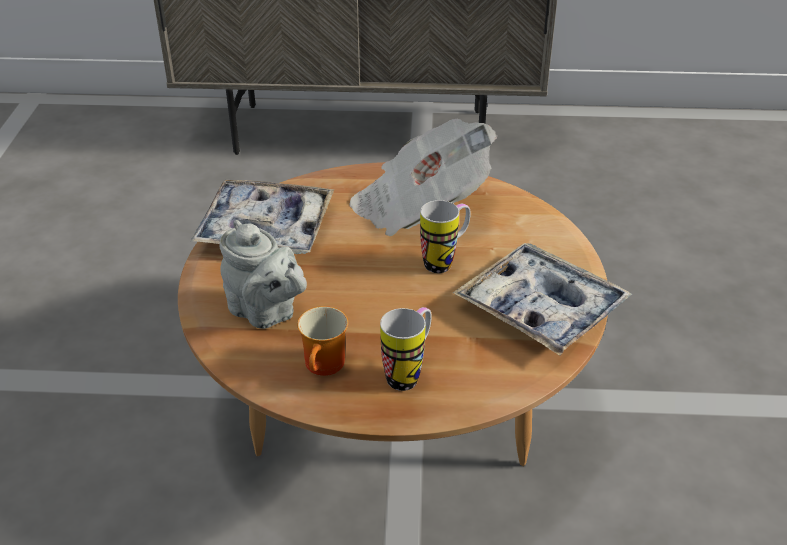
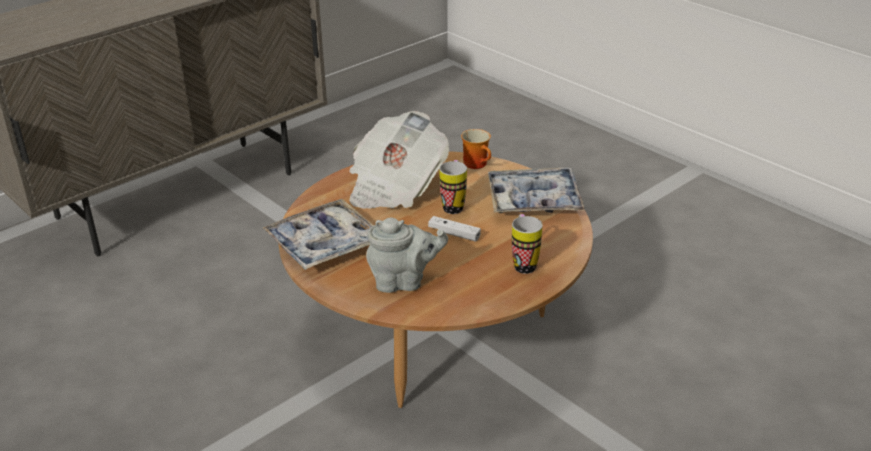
camera: 45 degrees left, 5 degrees down
mug [297,306,348,376] -> mug moved to [461,129,491,169]
none -> white game controller [428,216,481,241]

